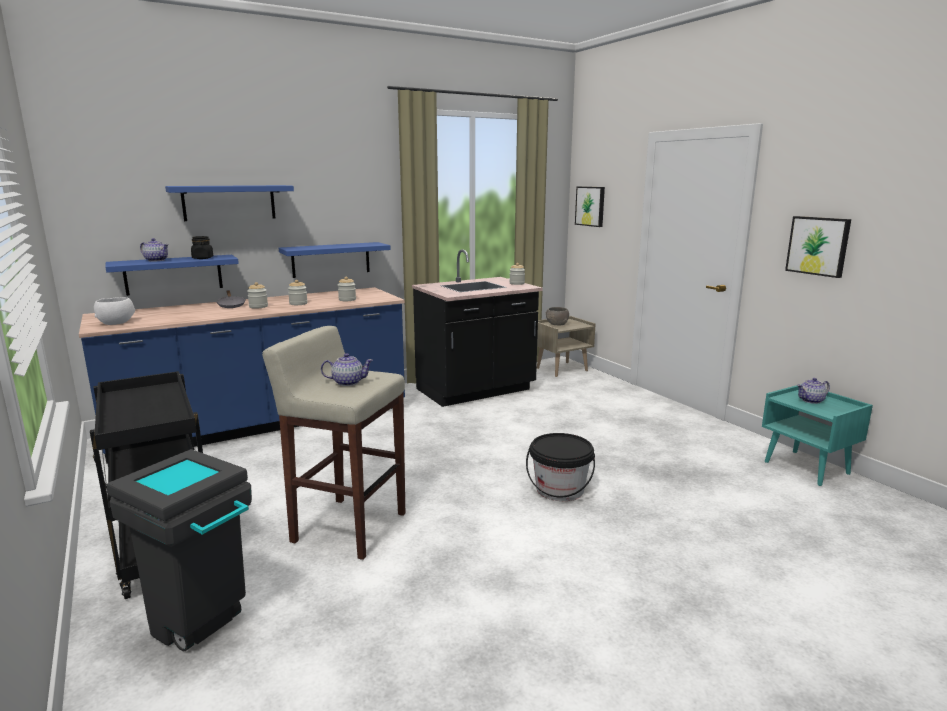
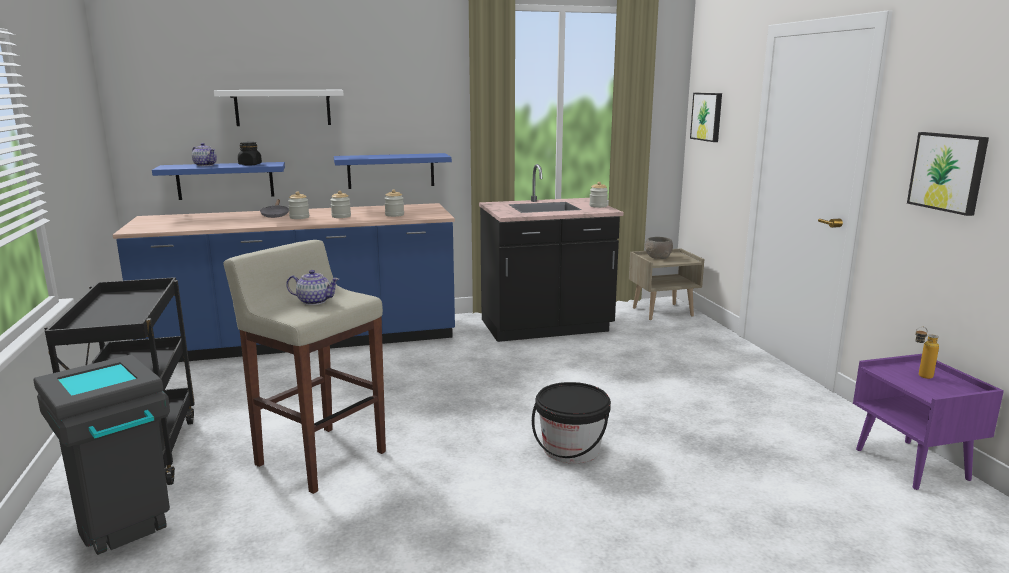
camera: 15 degrees right, 0 degrees up
white bowl [94,297,135,325] -> none
blue shelf [165,185,294,221] -> white shelf [214,90,344,126]
turquoise nightstand [762,385,873,486] -> purple nightstand [853,354,1004,490]
teapot [797,378,830,404] -> bottle [915,327,939,379]

